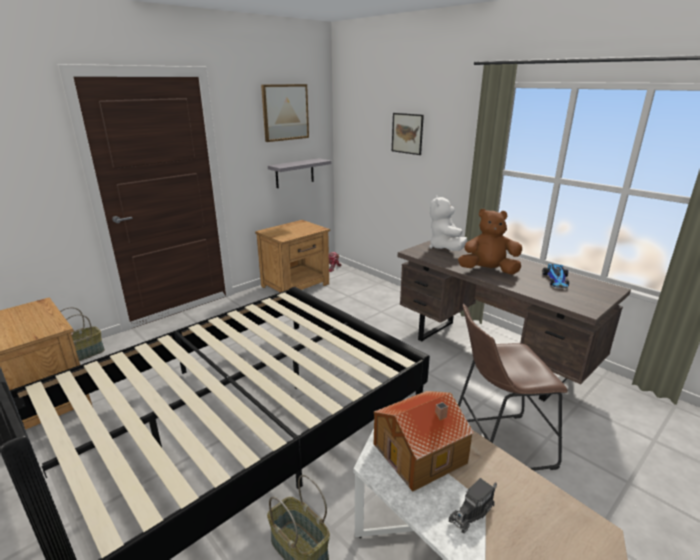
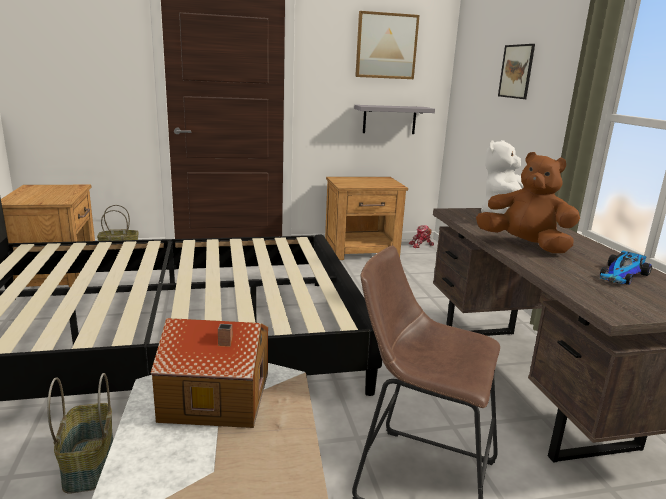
camera: 30 degrees right, 5 degrees down
toy truck [449,478,497,533] -> none

